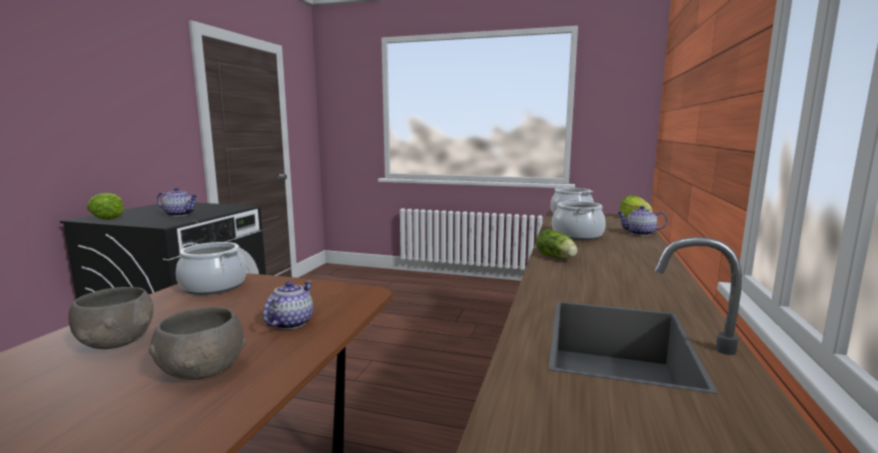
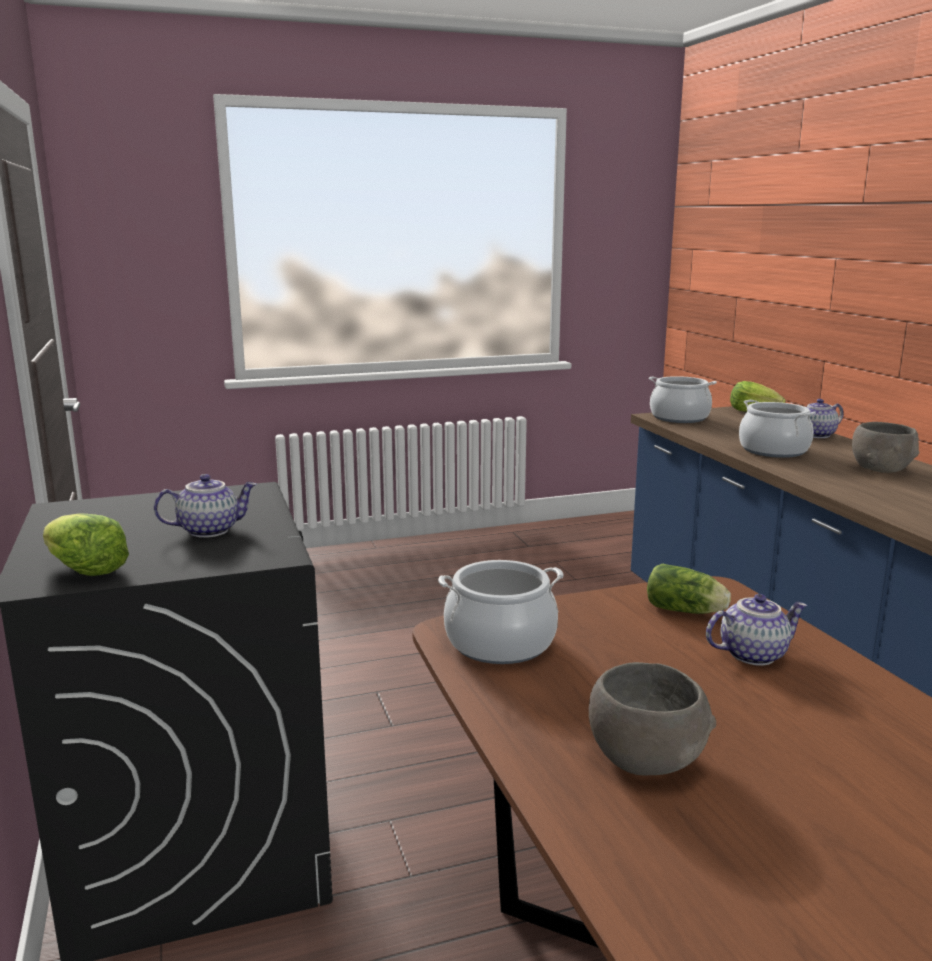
camera: 35 degrees left, 5 degrees up
grey bowl [149,307,246,380] -> grey bowl moved to [852,422,919,473]
teapot [263,281,313,329] -> teapot turned 90 degrees clockwise [706,594,808,666]
lettuce [536,229,577,259] -> lettuce moved to [647,564,731,614]

